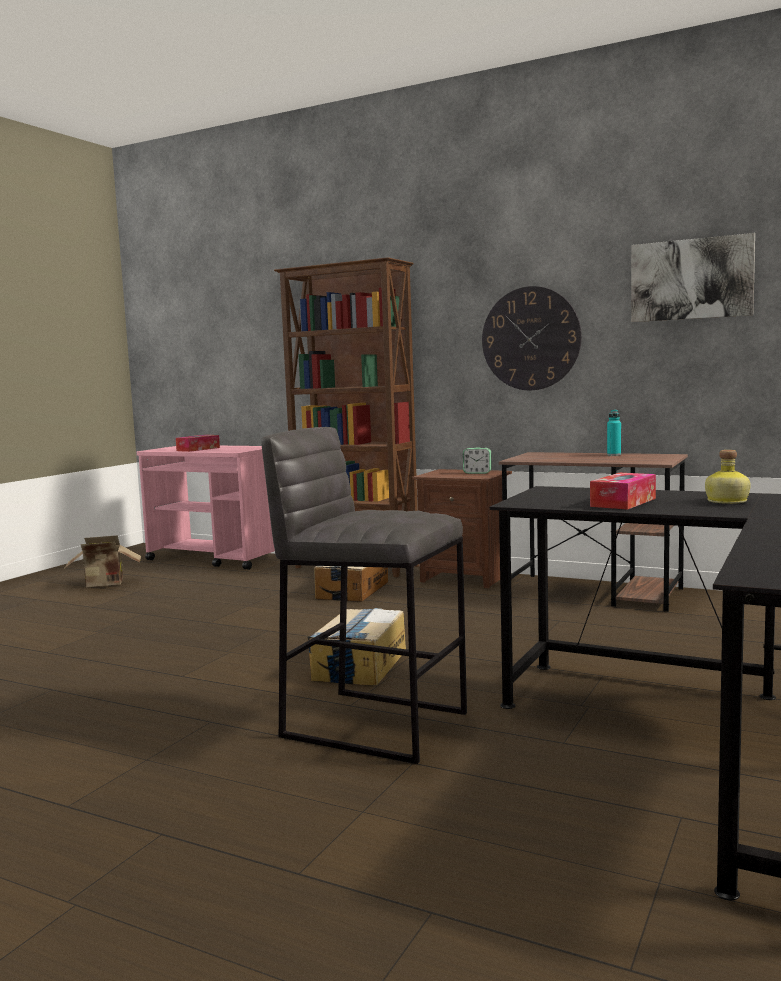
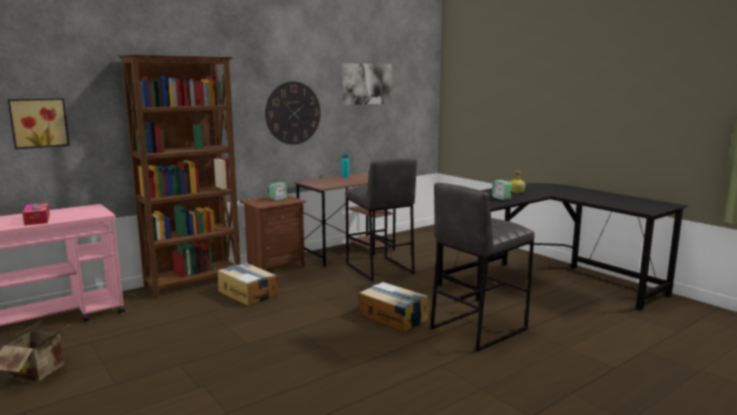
camera: 65 degrees left, 5 degrees up
tissue box [590,473,656,510] -> alarm clock [492,180,512,200]
none -> picture [8,98,70,149]
none -> grey stool [345,158,417,282]

